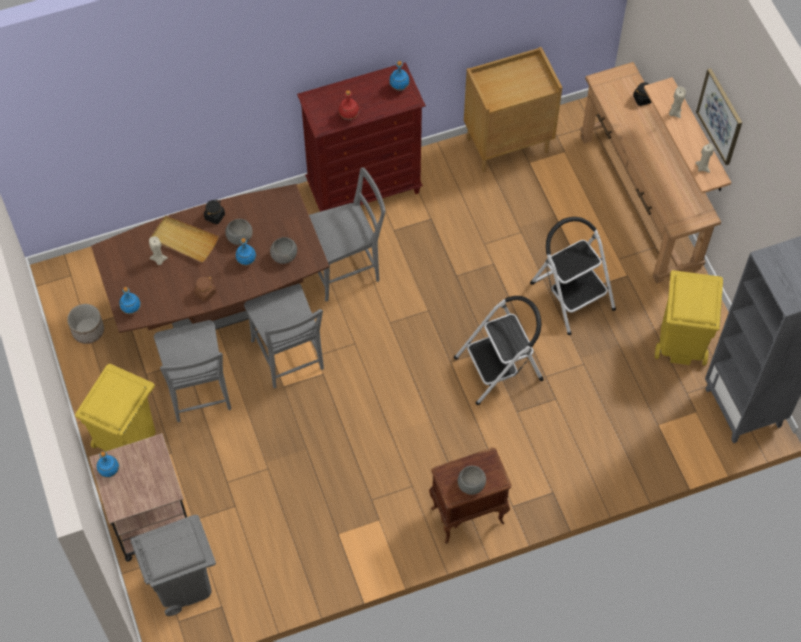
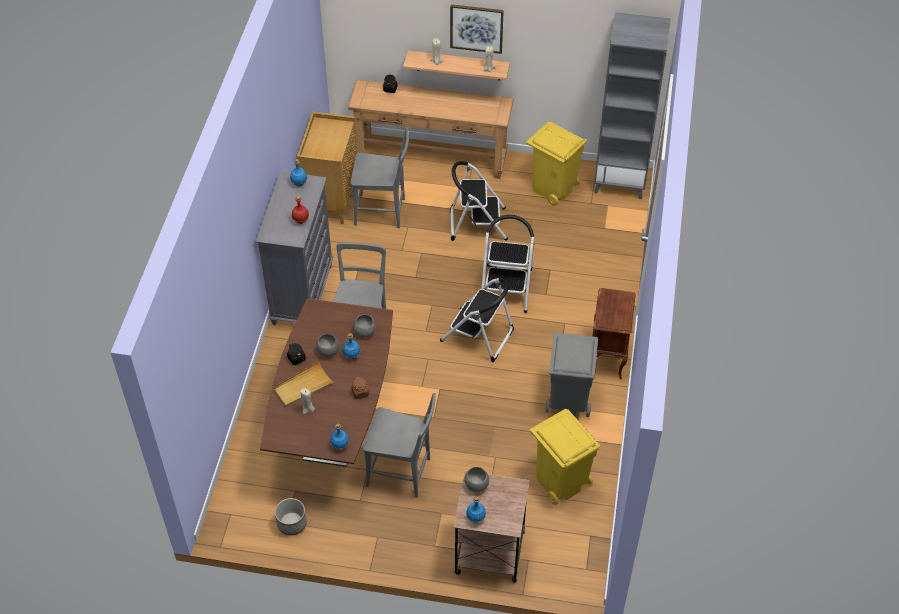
camera: 60 degrees left, 10 degrees down
yellow trash can [75,364,155,452] -> yellow trash can moved to [530,409,600,505]
grey trash can [130,515,216,616] -> grey trash can moved to [545,333,598,417]
grey chair [244,283,324,388] -> grey chair moved to [350,127,409,228]
red dresser [297,62,426,212] -> grey dresser [255,172,334,325]
grey bowl [458,466,486,495] -> grey bowl moved to [464,467,489,492]
none -> step ladder [440,278,514,362]

